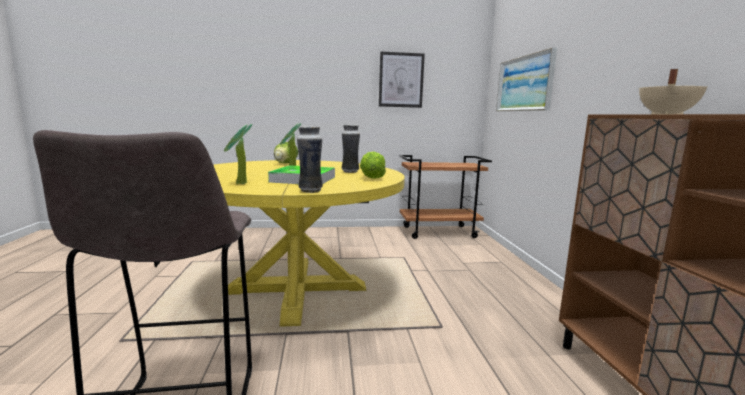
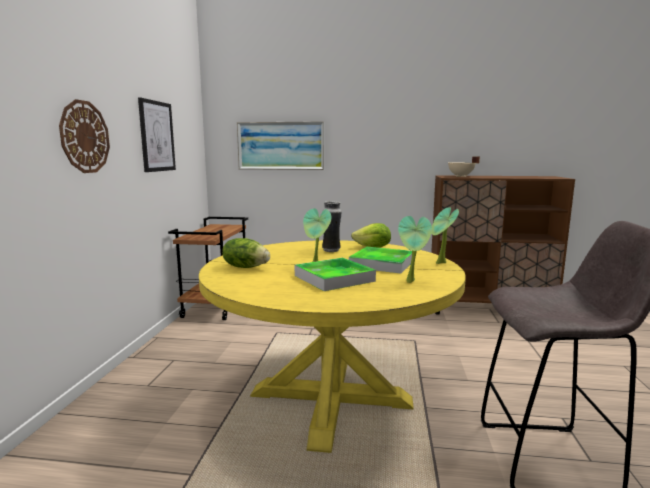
camera: 75 degrees left, 0 degrees up
vase [297,126,323,193] -> potted plant [431,207,459,264]
none -> wall clock [59,99,110,173]
none -> tray [295,258,376,291]

